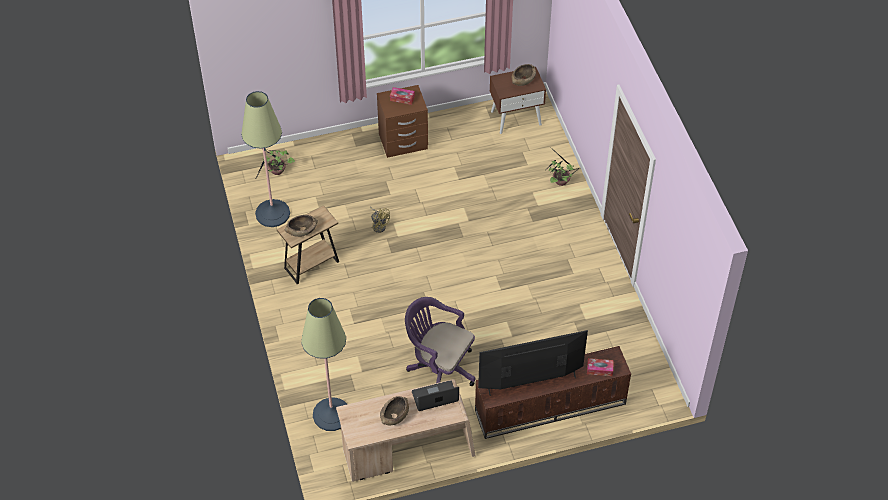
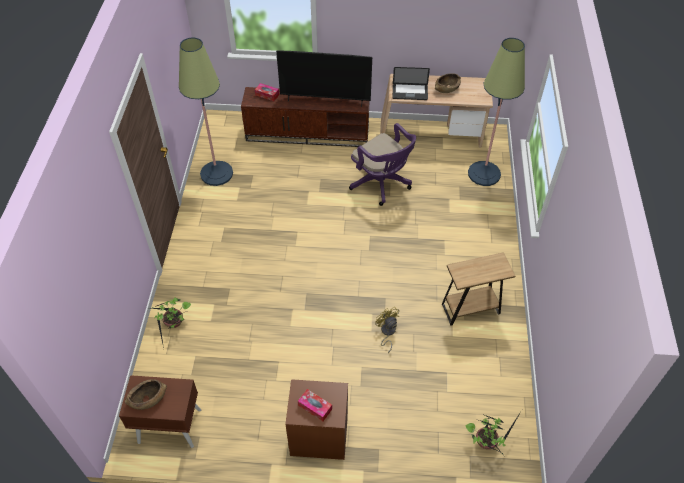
camera: 160 degrees left, 0 degrees up
floor lamp [241,91,290,227] -> floor lamp moved to [179,37,233,186]
brown bowl [285,215,318,237] -> none

